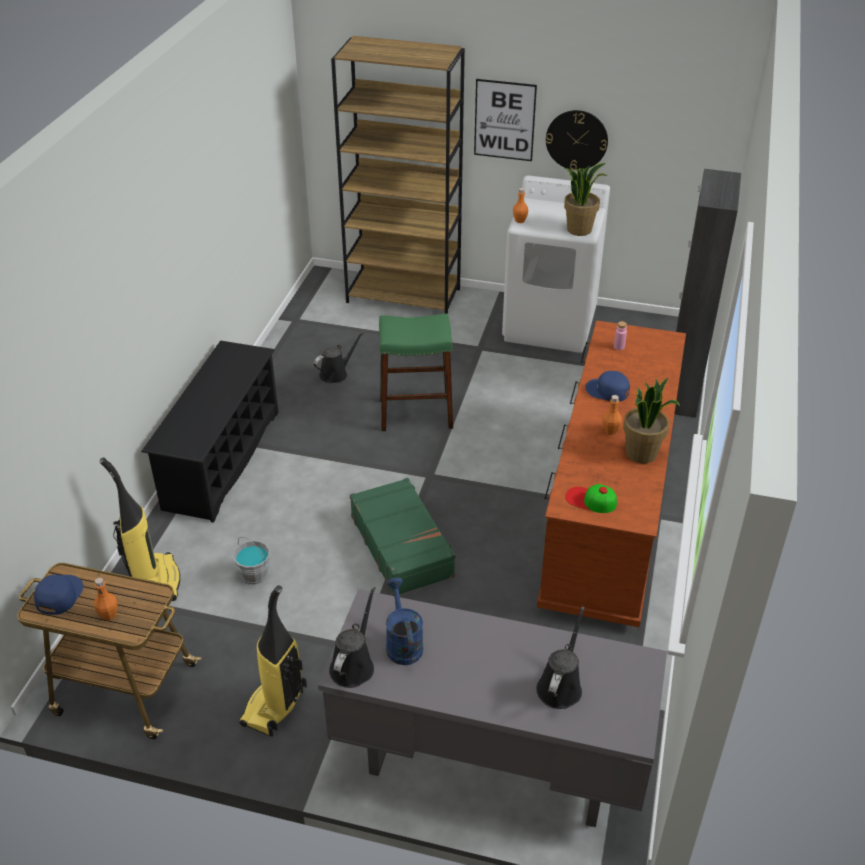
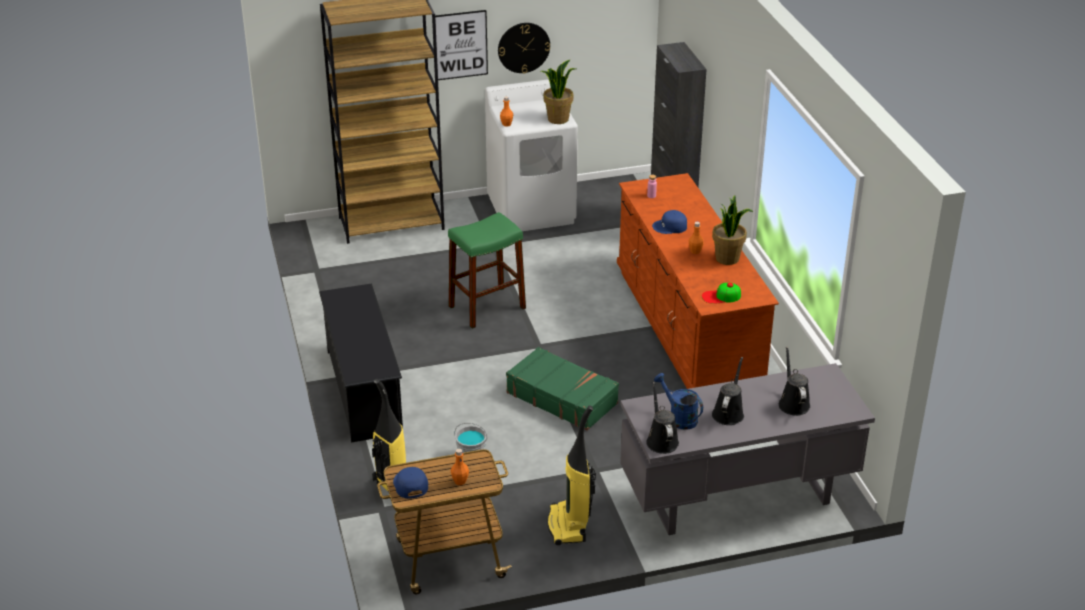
camera: 30 degrees left, 5 degrees down
black watering can [314,332,364,383] -> black watering can moved to [712,357,744,425]

